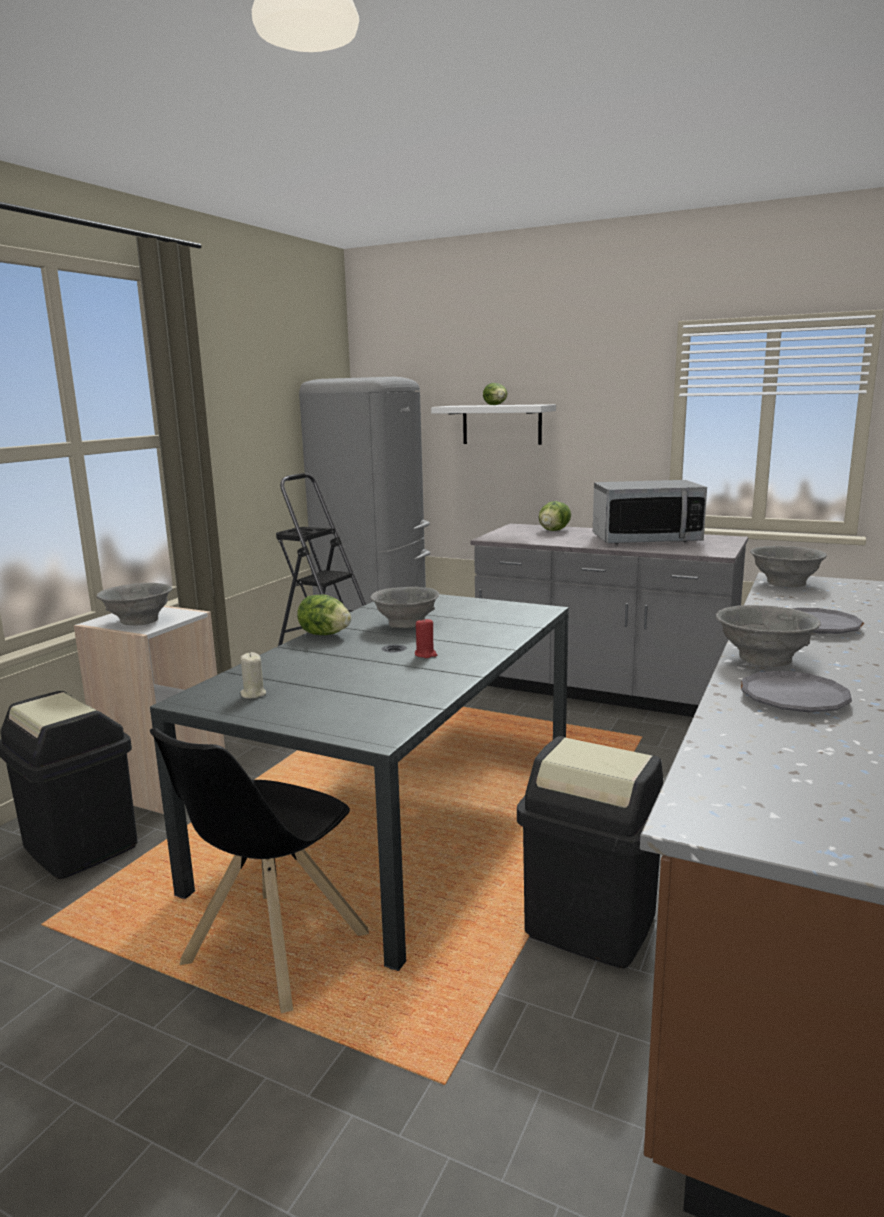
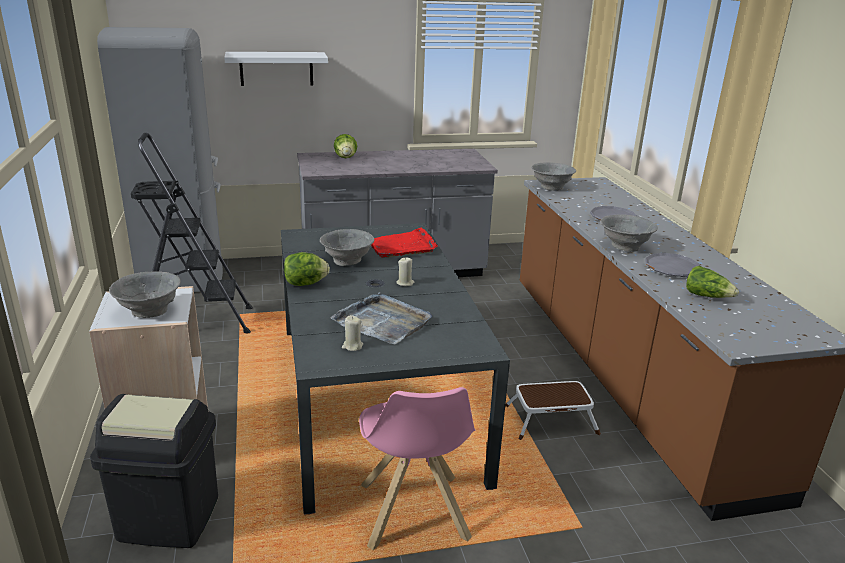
camera: 40 degrees left, 10 degrees up
black chair [150,728,369,1013] -> pink chair [359,387,476,550]
red candle [415,618,437,658] -> beige candle [396,258,414,286]
lettuce [483,383,508,405] -> lettuce moved to [686,266,739,298]
black trash can [517,736,663,968] -> brown step ladder [505,381,601,440]
microwave [593,480,707,544] -> none
none -> grey tray [330,292,432,344]
none -> red tray [371,228,438,258]

